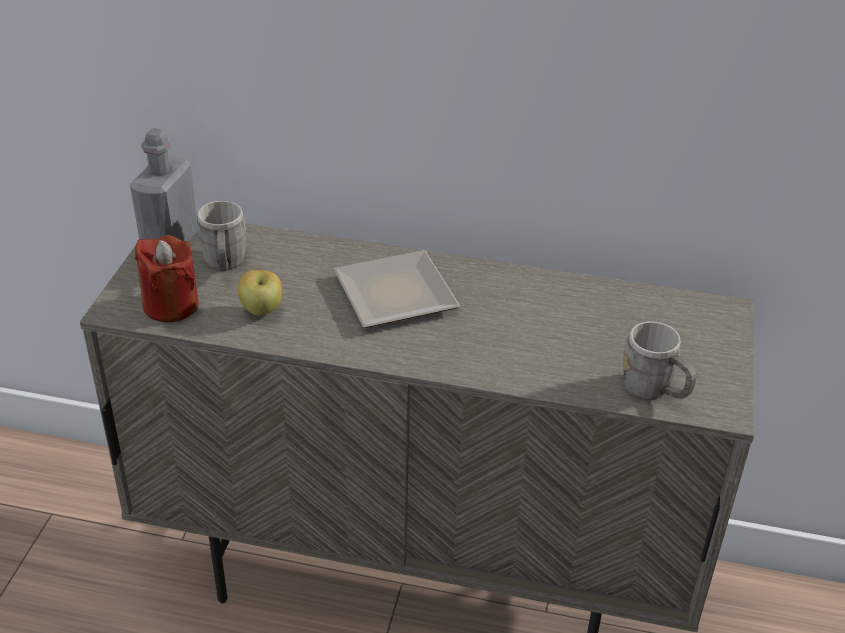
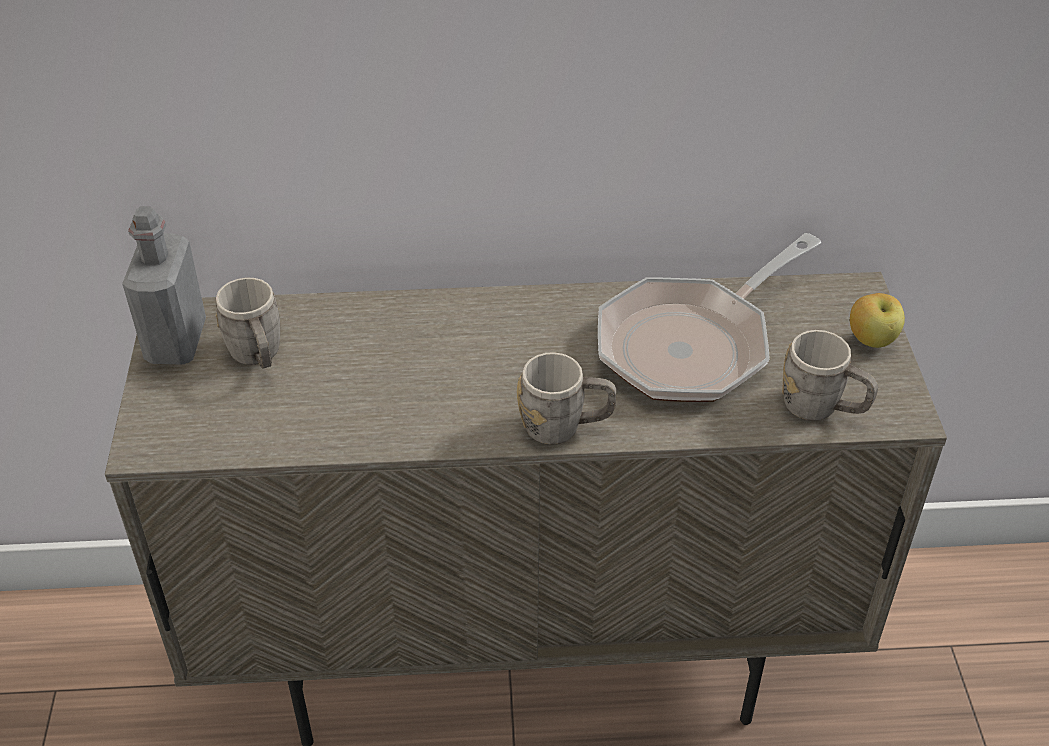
camera: 15 degrees left, 5 degrees up
red candle [135,235,199,322] -> none
apple [238,270,282,316] -> apple moved to [850,293,905,348]
plate [334,250,460,328] -> none
none -> grey mug [517,352,616,445]
none -> frying pan [598,233,822,402]

